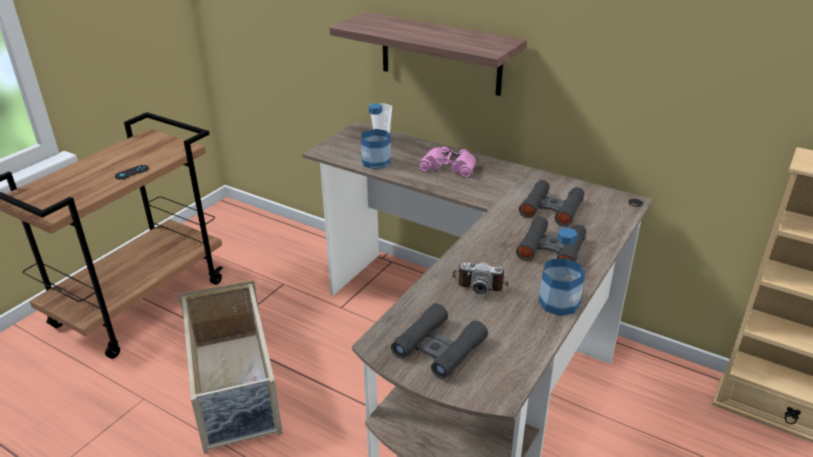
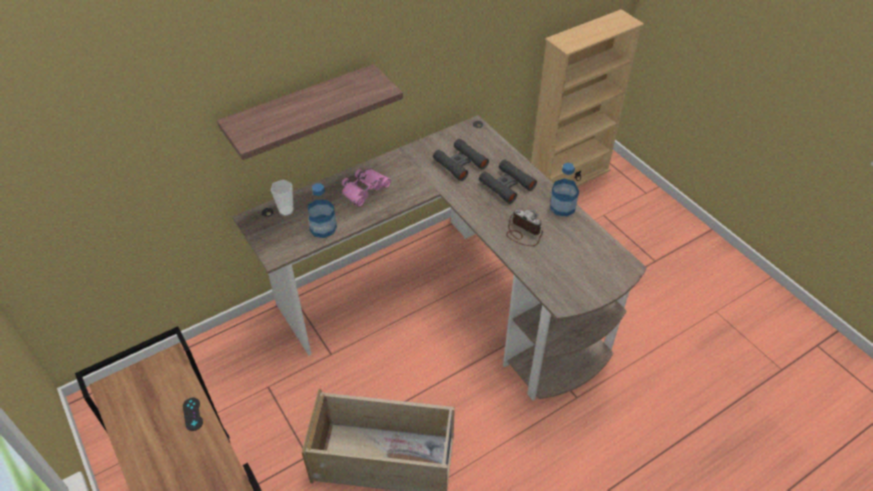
camera: 65 degrees left, 15 degrees up
black binoculars [391,303,488,379] -> none
camera [452,262,508,294] -> camera turned 90 degrees counterclockwise [506,209,543,246]

